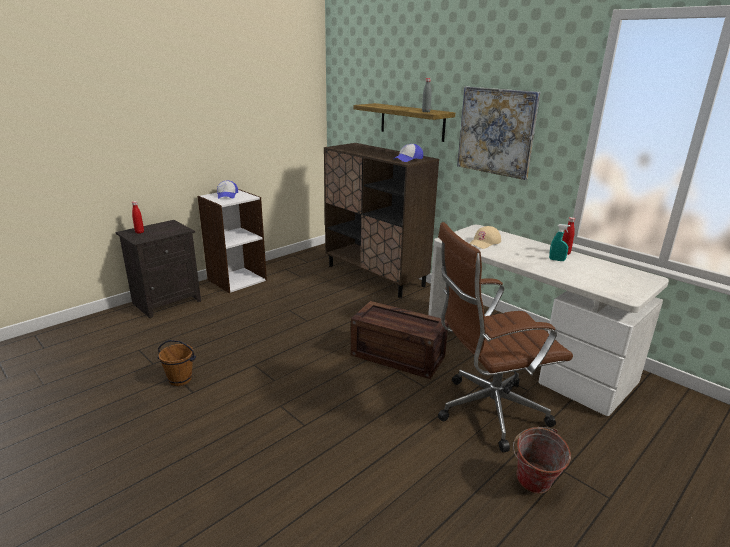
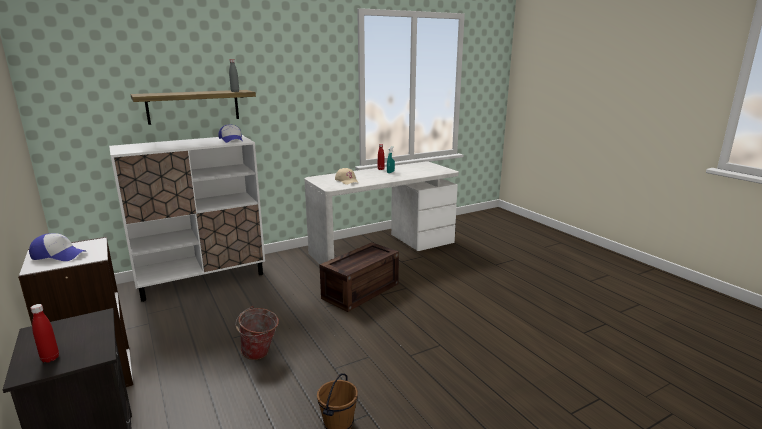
camera: 75 degrees left, 5 degrees down
brown cabinet [324,143,439,298] -> white cabinet [109,135,265,302]
brown office chair [438,222,573,452] -> none
picture [457,87,540,180] -> none
bucket [513,427,571,494] -> bucket moved to [235,306,279,360]

